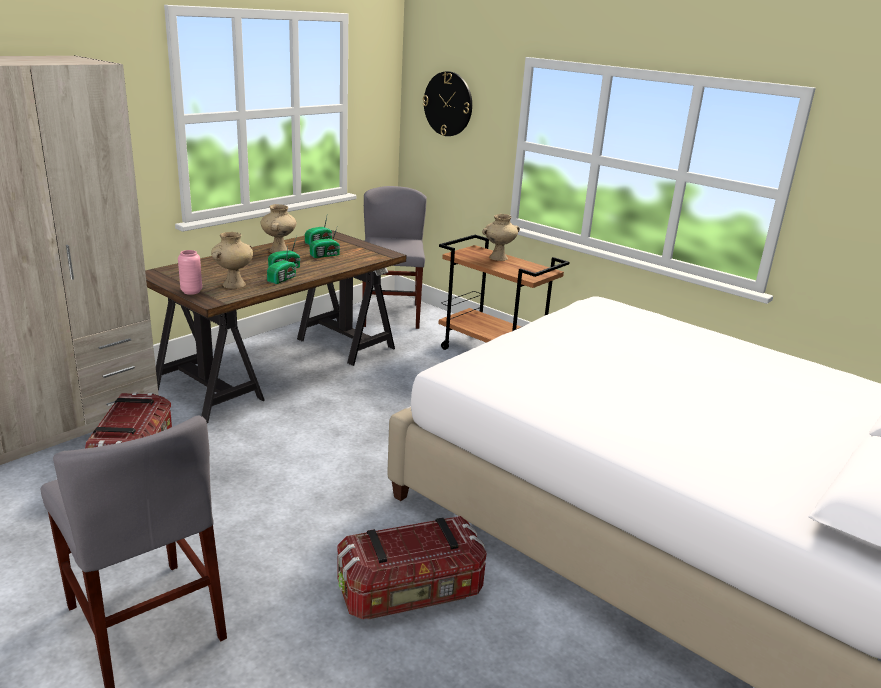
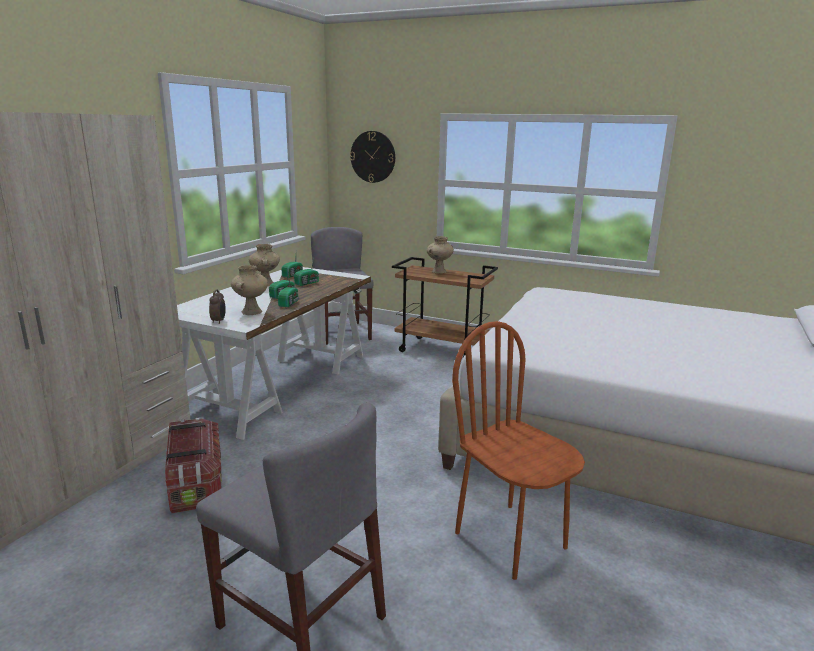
camera: 15 degrees left, 5 degrees down
brown desk [145,230,407,423] -> white desk [177,267,371,440]
pink vase [178,250,202,295] -> alarm clock [209,289,226,324]
storage box [338,516,487,619] -> brown chair [452,321,585,580]

